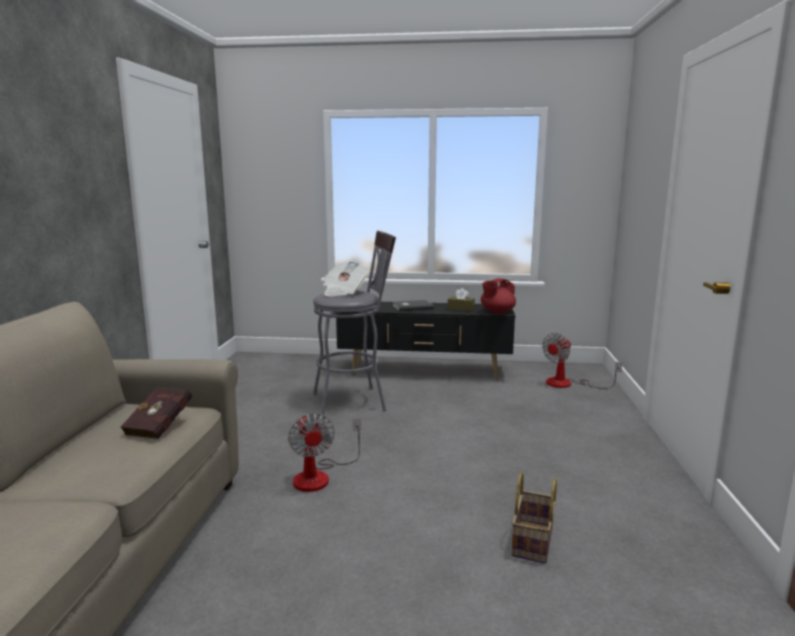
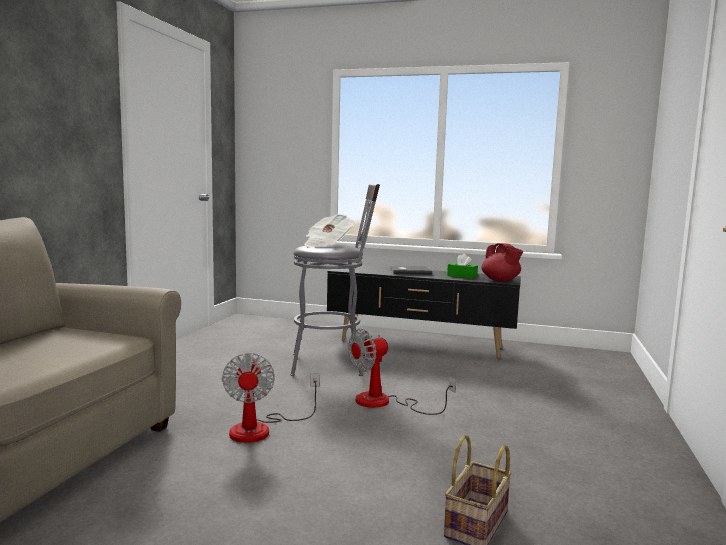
camera: 10 degrees right, 5 degrees down
red book [121,387,192,439] -> none
brown tissue box [448,288,475,311] -> green tissue box [447,254,478,279]
red teapot [481,278,516,313] -> red teapot turned 90 degrees counterclockwise [481,243,523,282]
fan [542,333,622,389] -> fan moved to [348,328,456,415]

